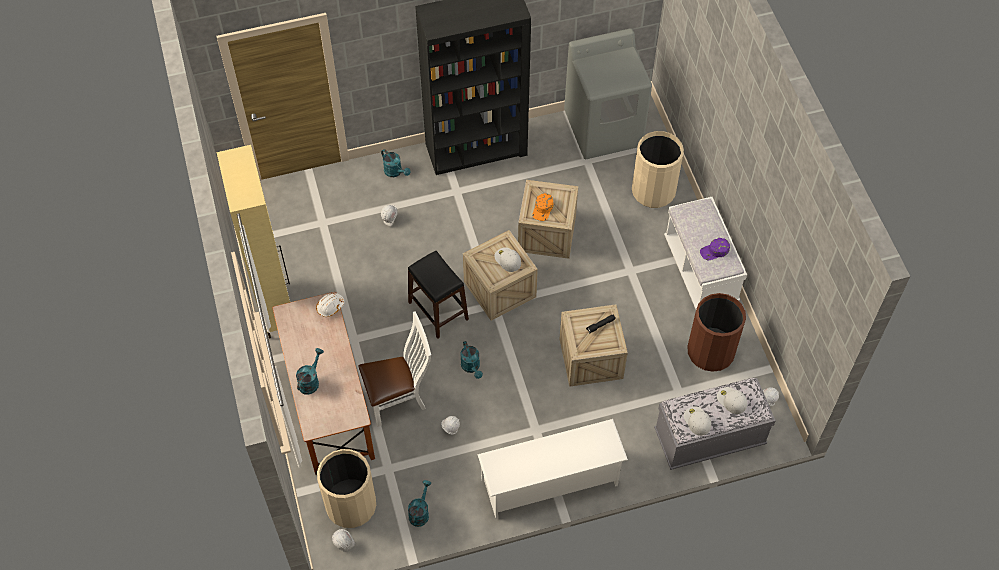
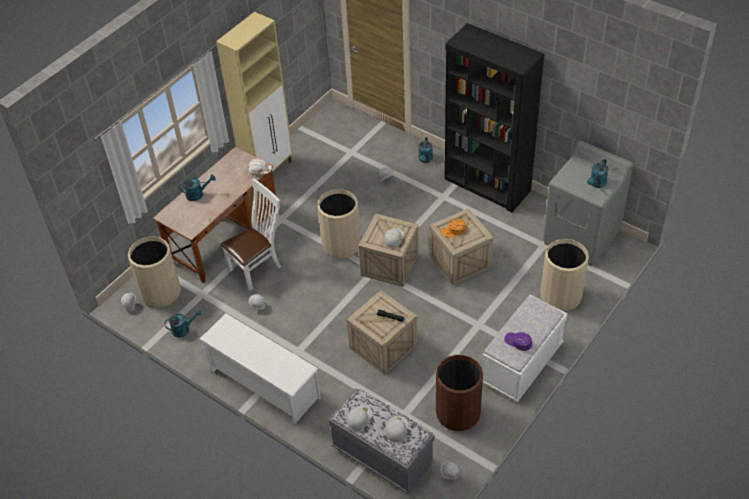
camera: 55 degrees right, 10 degrees down
white chair [358,311,431,427] -> white chair turned 75 degrees counterclockwise [221,178,281,290]
black stool [408,251,469,339] -> beige trash can [317,189,361,259]
turquoise watering can [460,341,483,379] -> turquoise watering can moved to [587,159,608,188]

